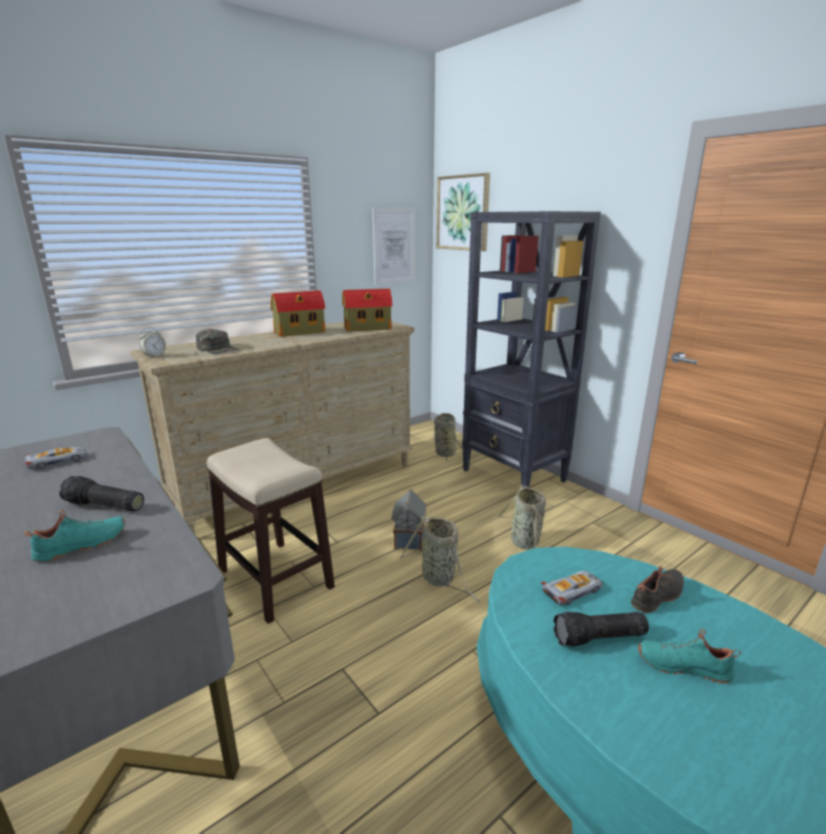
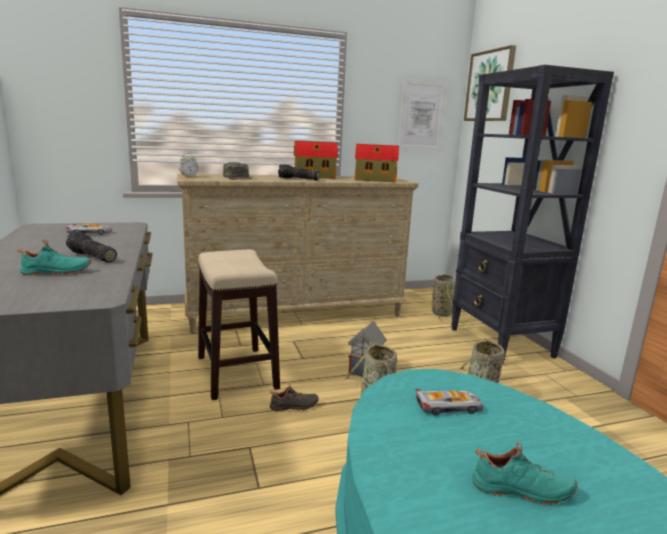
camera: 20 degrees right, 5 degrees down
flashlight [553,612,649,647] -> flashlight moved to [278,164,319,180]
black shoe [631,566,684,613] -> black shoe moved to [270,383,319,412]
turquoise shoe [638,629,741,684] -> turquoise shoe turned 150 degrees clockwise [472,442,578,504]

